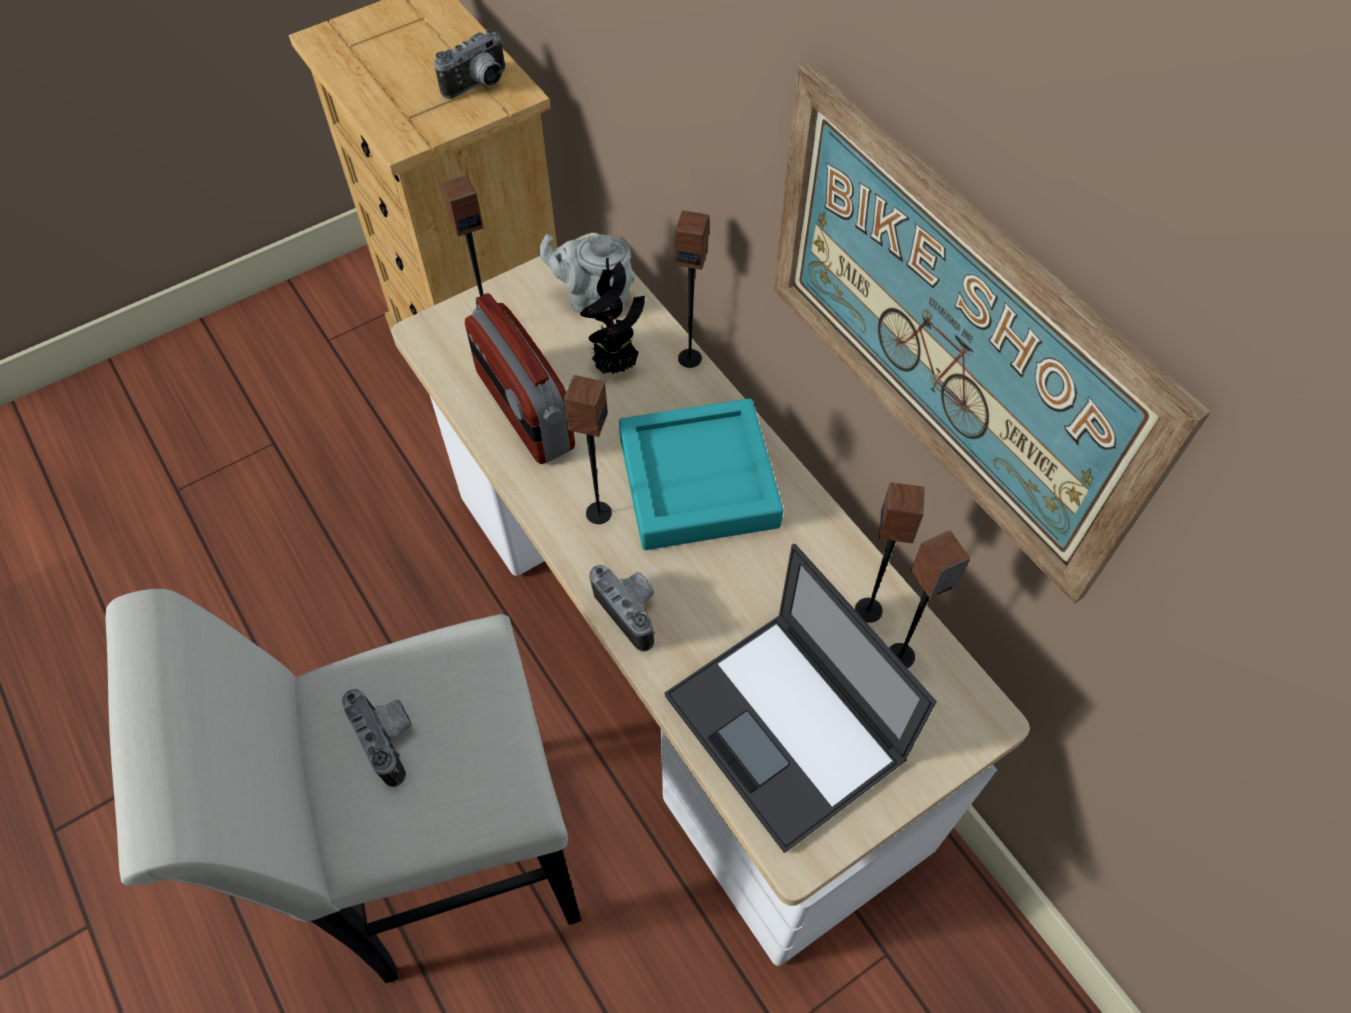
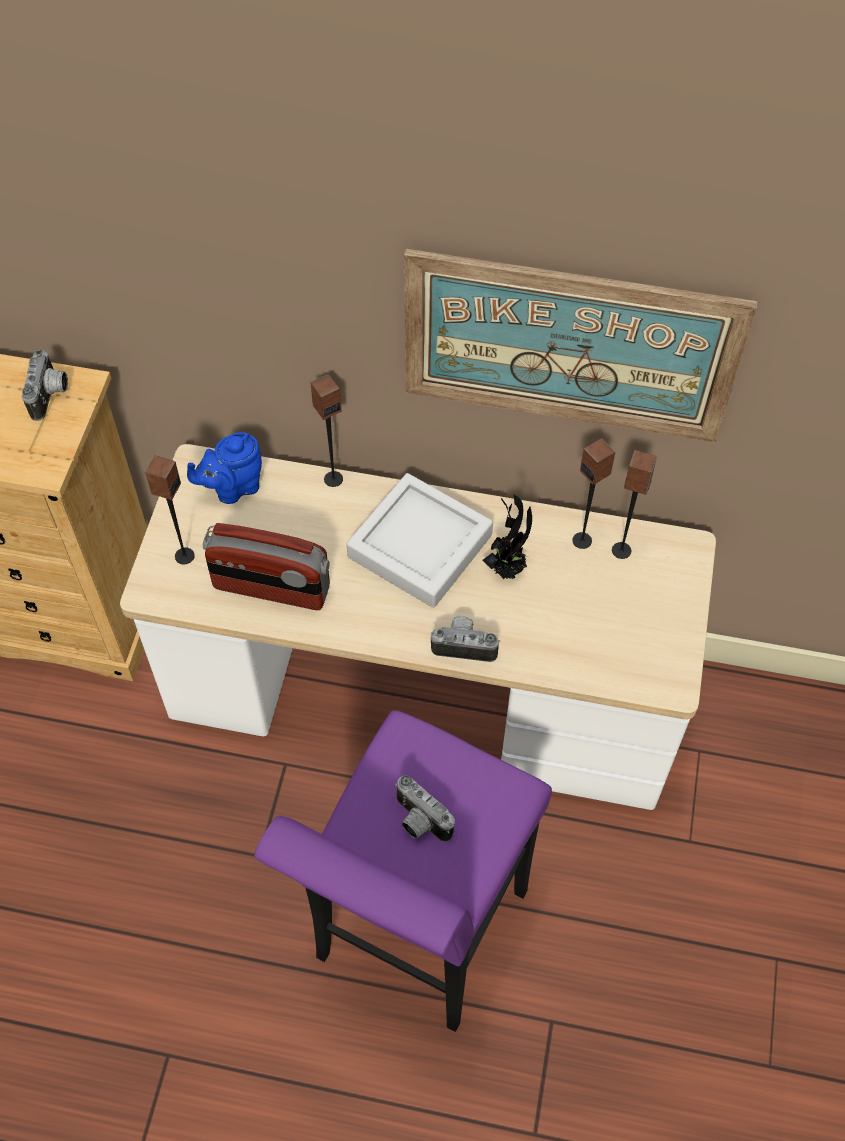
camera: 45 degrees left, 0 degrees up
white stool [105,589,581,983] -> purple stool [254,710,552,1032]
camera [342,689,412,787] -> camera turned 150 degrees counterclockwise [395,775,455,842]
grey teapot [539,234,635,313] -> blue teapot [187,432,262,504]
speaker [564,375,612,524] -> none
potted plant [580,258,645,374] -> potted plant moved to [482,495,532,579]
turquoise tray [619,399,784,550] -> grey tray [346,473,493,608]
laptop [664,544,937,853] -> none

